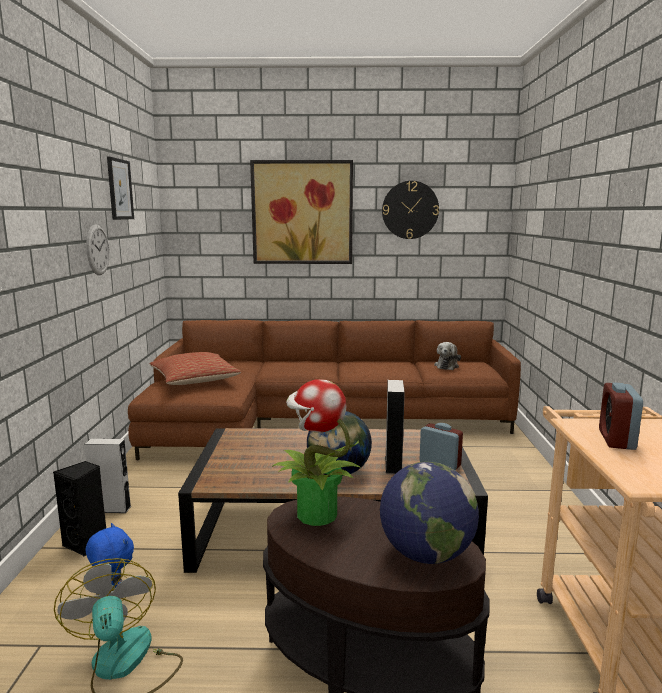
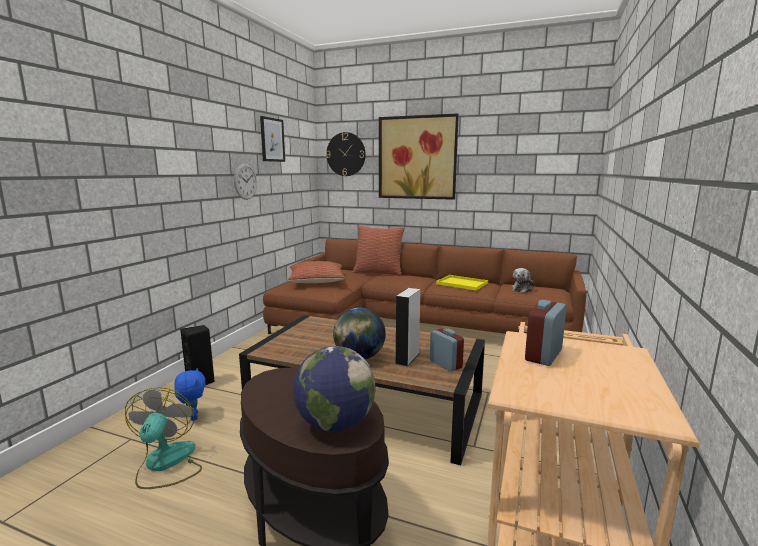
camera: 20 degrees right, 0 degrees up
grey speaker [84,439,131,513] -> none
potted plant [272,379,361,526] -> none
wall clock [382,181,439,239] -> wall clock moved to [326,132,366,176]
none -> pillow [353,225,405,276]
none -> yellow tray [436,275,488,291]

